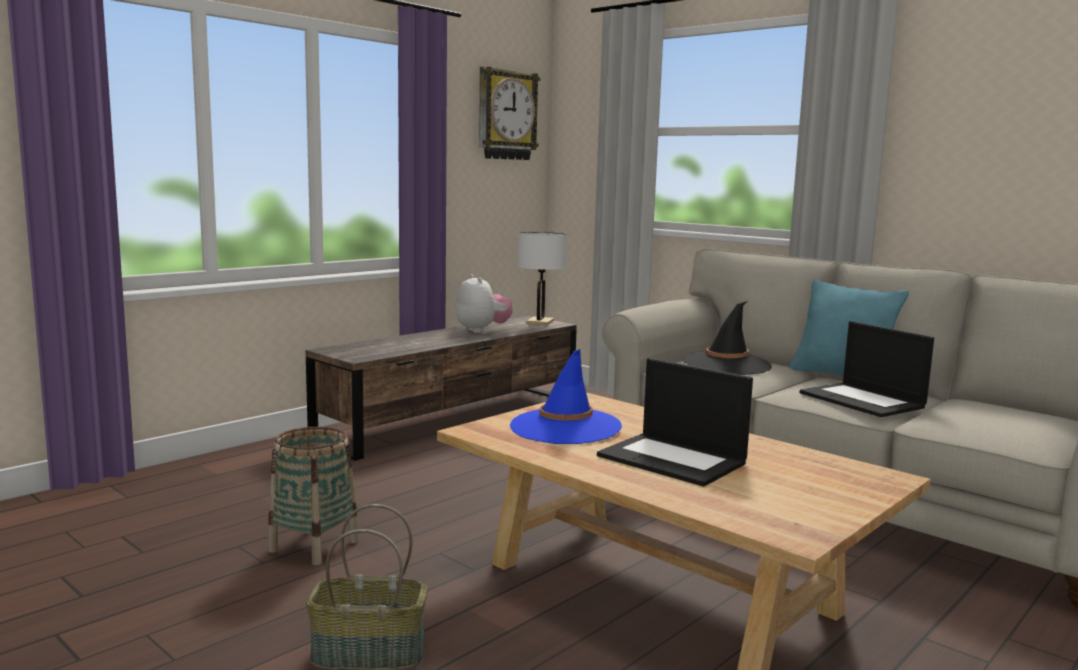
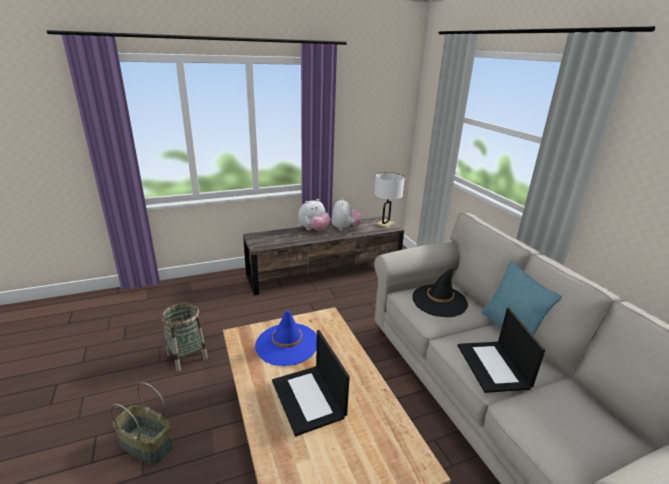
camera: 25 degrees right, 15 degrees up
wall clock [479,67,540,160] -> none
none -> plush toy [298,199,330,231]

